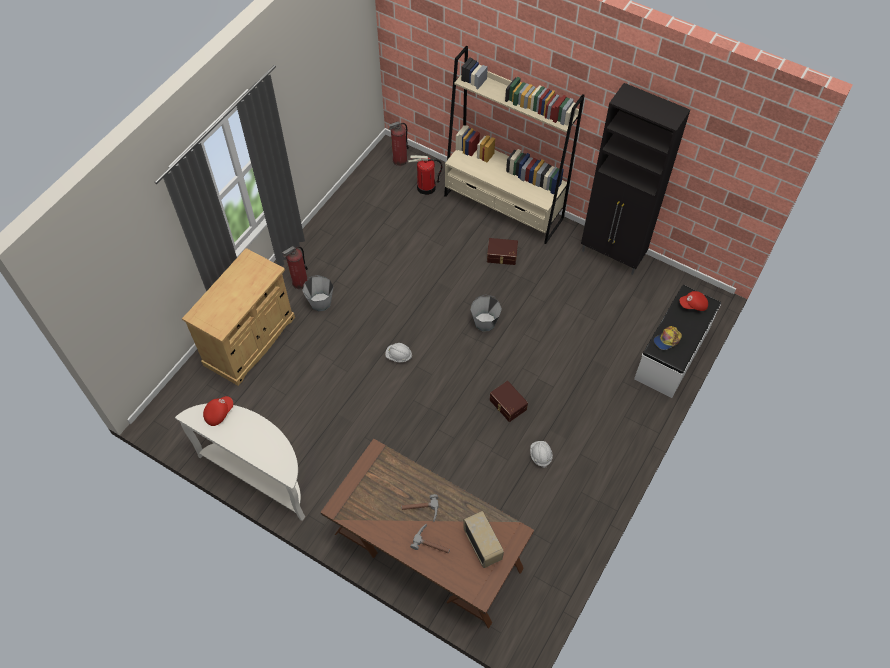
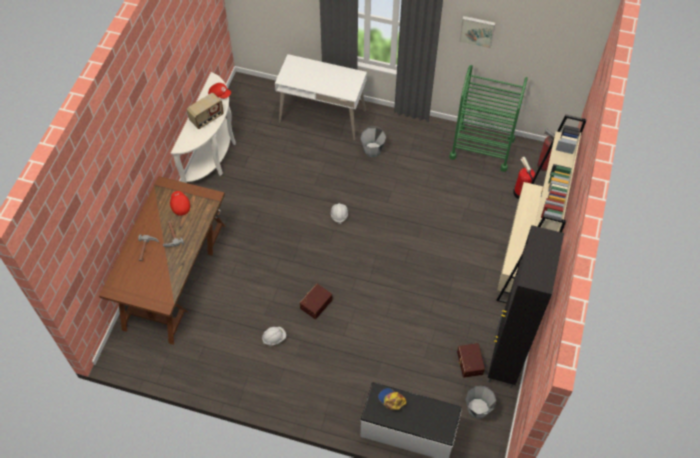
camera: 75 degrees right, 0 degrees up
beige cabinet [182,248,295,386] -> white desk [275,54,367,140]
fire extinguisher [282,246,308,289] -> none
radio [464,511,504,568] -> radio moved to [187,93,224,129]
grey bucket [470,294,502,331] -> grey bucket moved to [465,386,497,419]
brown storage box [487,238,518,265] -> brown storage box moved to [457,343,485,378]
red cap [680,291,708,311] -> red cap moved to [170,191,190,216]
none -> green cart [449,65,528,172]
none -> picture [459,16,495,49]

